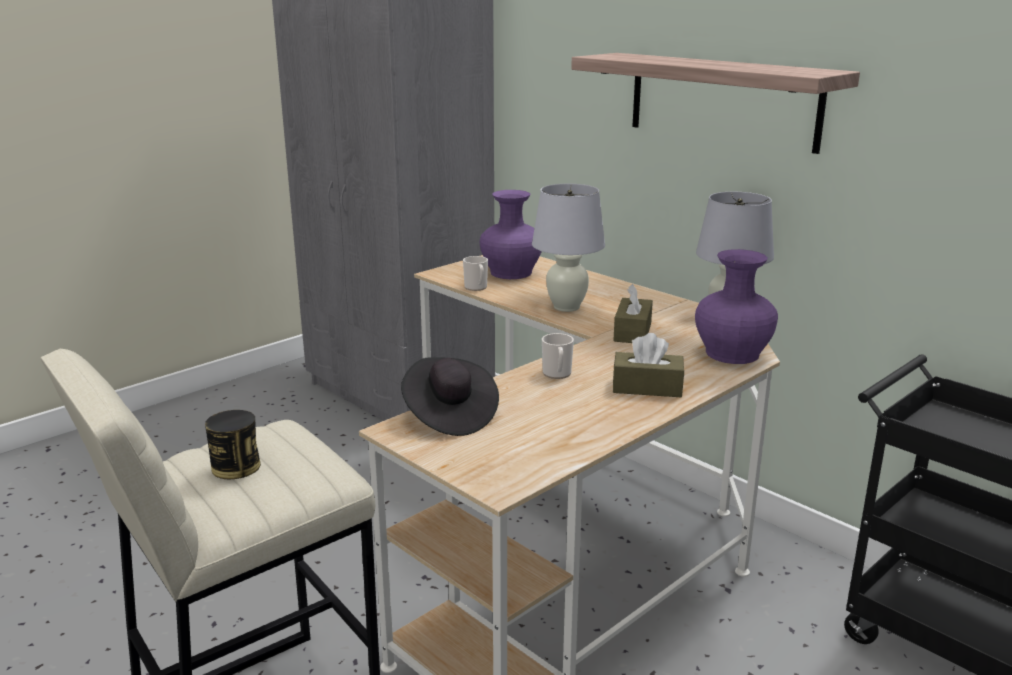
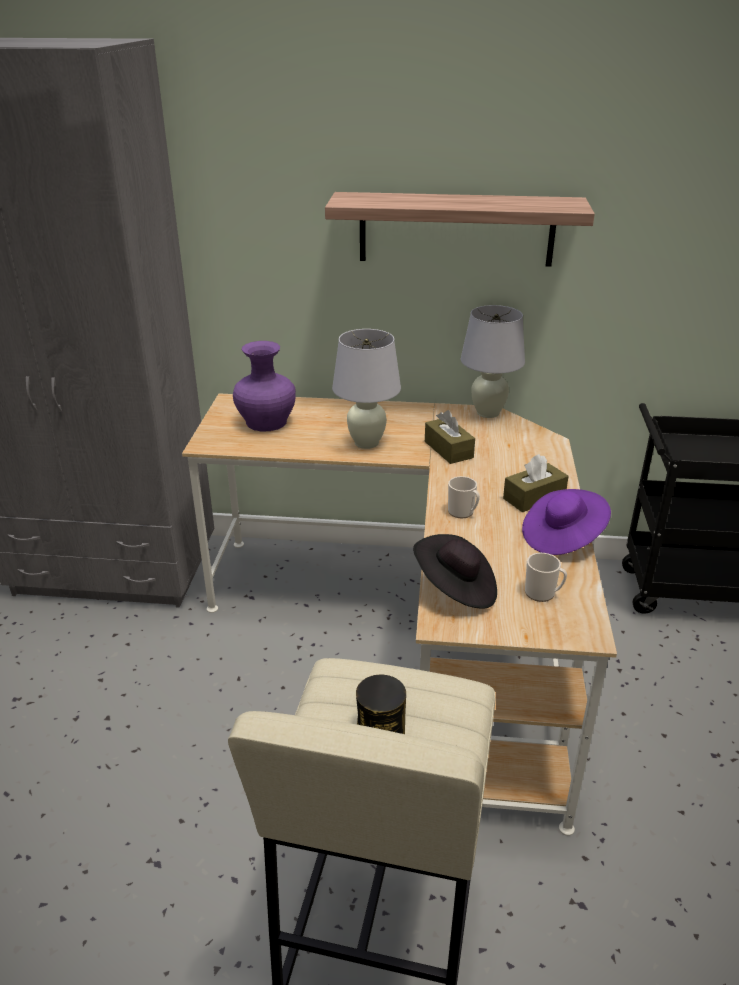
camera: 40 degrees left, 10 degrees up
mug [463,256,488,291] -> mug moved to [525,553,567,602]
purple vase [695,249,778,364] -> none
none -> purple hat [522,489,611,555]

